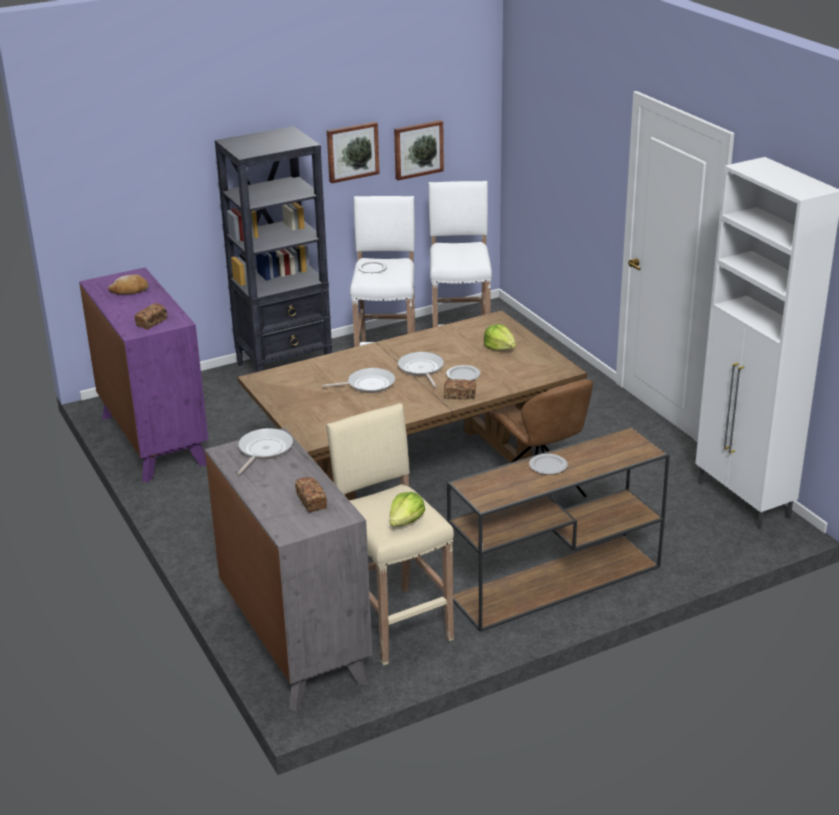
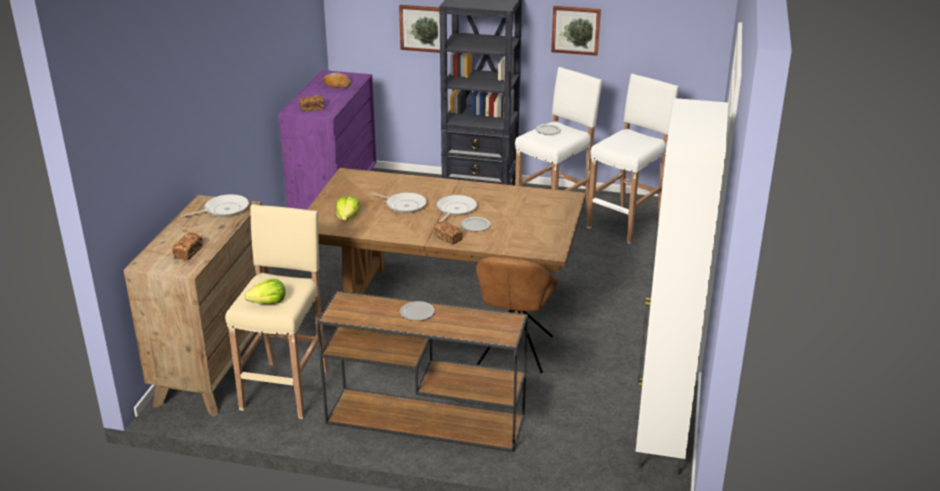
camera: 40 degrees right, 0 degrees up
grey dresser [205,428,372,711] -> brown dresser [124,195,269,417]
picture [394,120,444,180] -> picture moved to [399,5,440,53]
lettuce [484,324,516,351] -> lettuce moved to [336,196,361,220]

